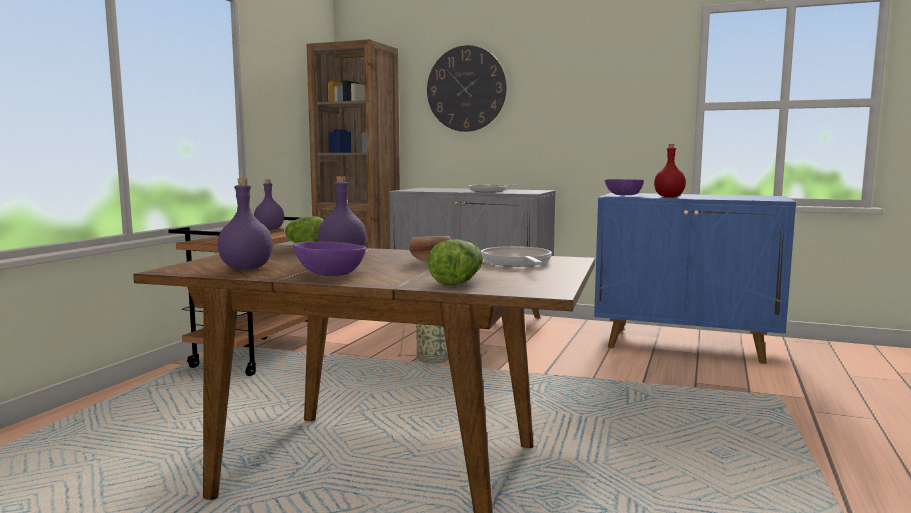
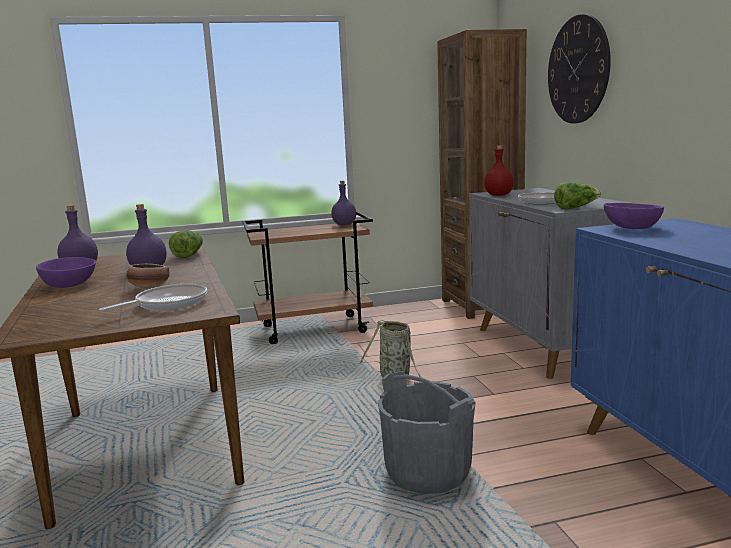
camera: 55 degrees right, 5 degrees up
lettuce [428,239,483,286] -> lettuce moved to [554,182,601,209]
red bottle [654,144,686,197] -> red bottle moved to [484,145,514,196]
none -> grey bucket [378,371,475,494]

